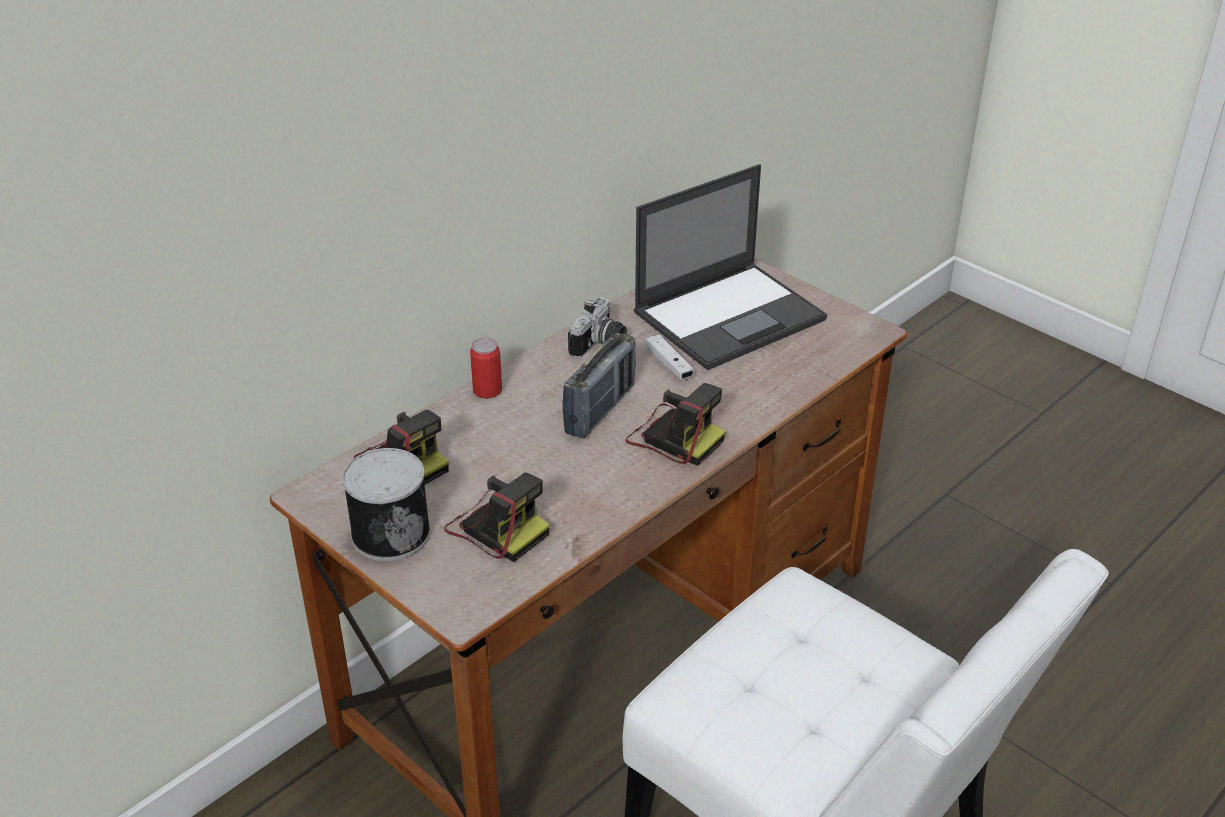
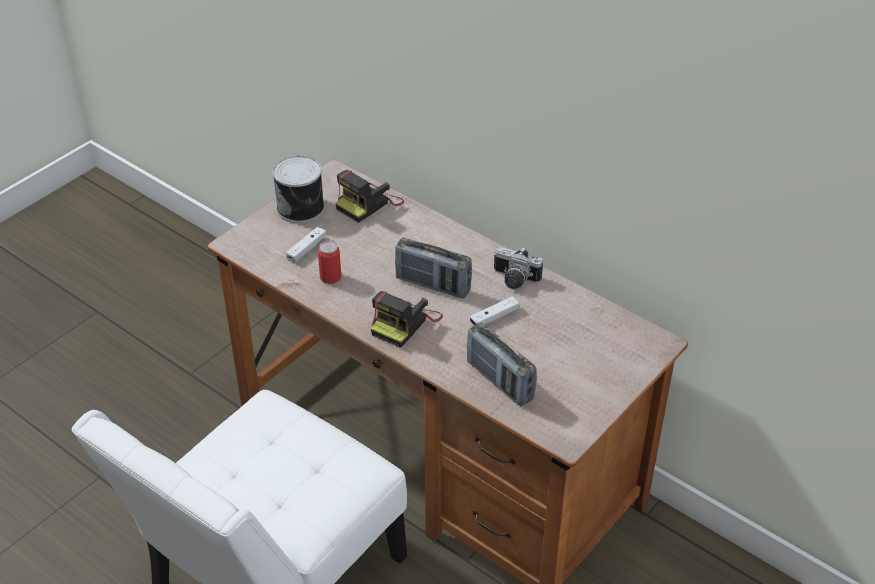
camera: 85 degrees right, 5 degrees up
camera [444,472,550,562] -> white game controller [286,227,327,263]
can [470,338,502,399] -> can moved to [318,241,341,284]
laptop [634,164,827,370] -> none
none -> radio [467,322,537,406]

